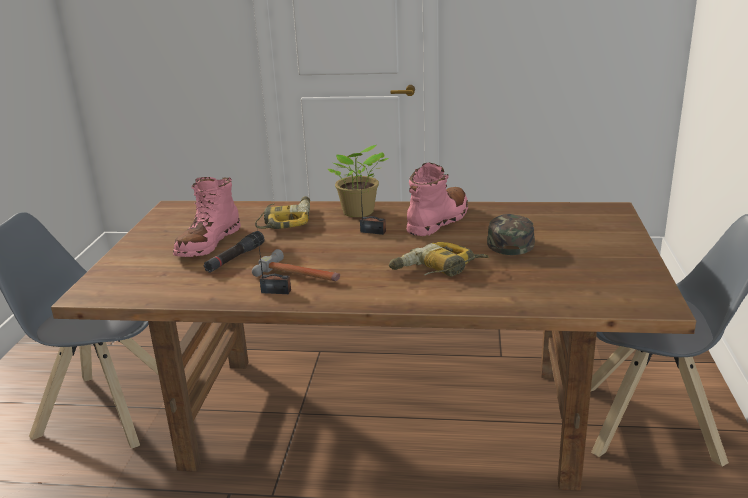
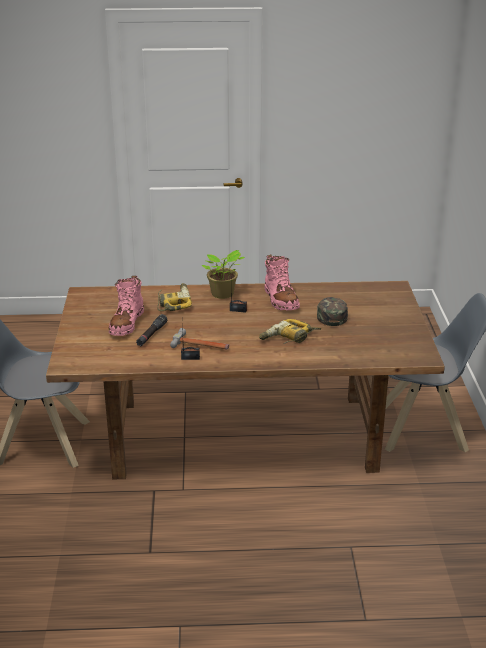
camera: 10 degrees left, 5 degrees up
pink boot [407,162,468,236] -> pink boot turned 135 degrees clockwise [264,254,300,311]

